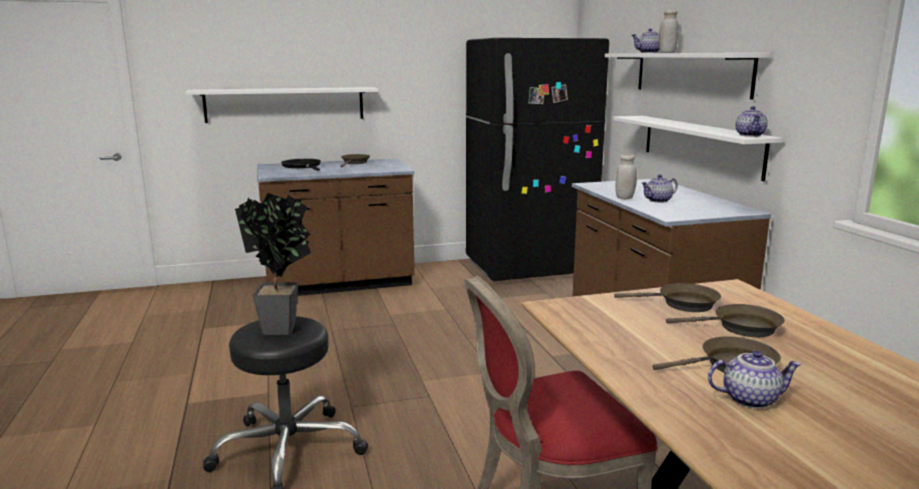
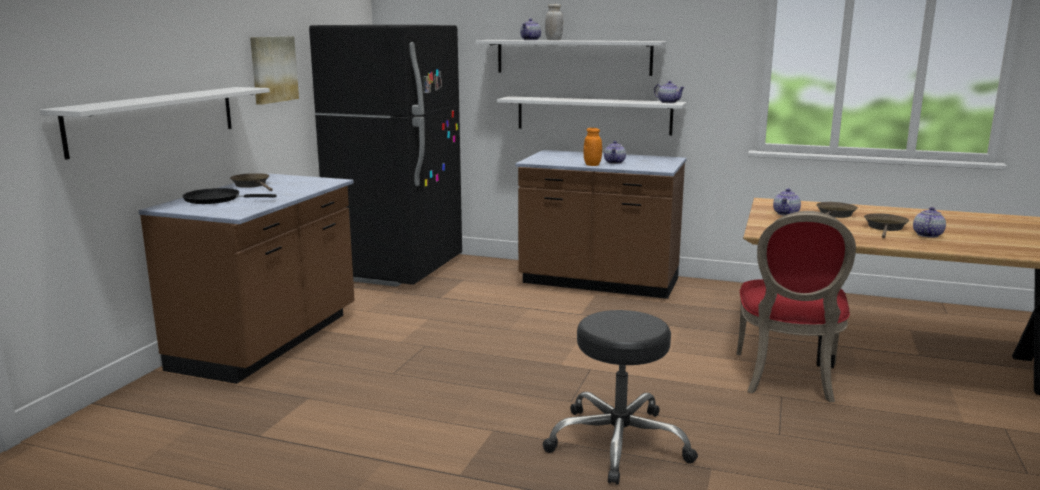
camera: 55 degrees left, 0 degrees up
potted plant [235,193,311,335] -> none
brown frying pan [614,283,721,312] -> teapot [773,188,801,216]
white jar [615,154,637,199] -> orange jar [584,128,602,166]
none -> picture [250,36,299,105]

